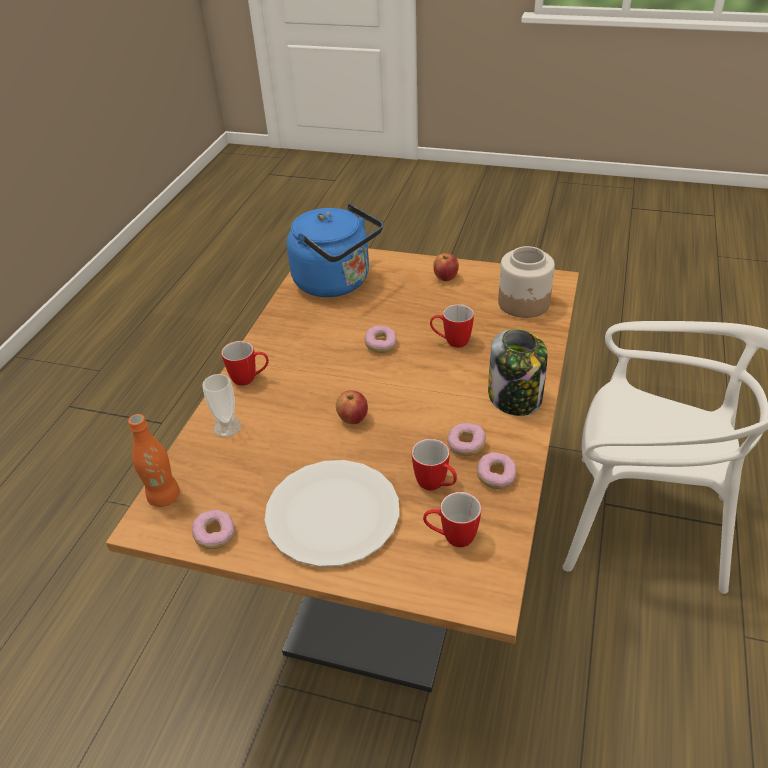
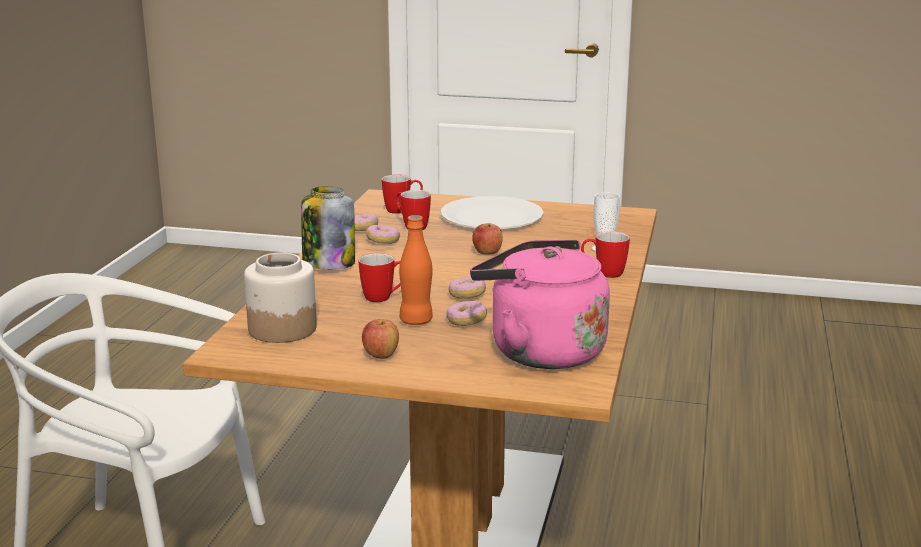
camera: 175 degrees right, 20 degrees down
orange bottle [128,414,180,507] -> orange bottle moved to [399,215,433,325]
donut [192,510,234,549] -> donut moved to [446,301,487,326]
blue kettle [287,204,383,297] -> pink kettle [470,240,610,369]

